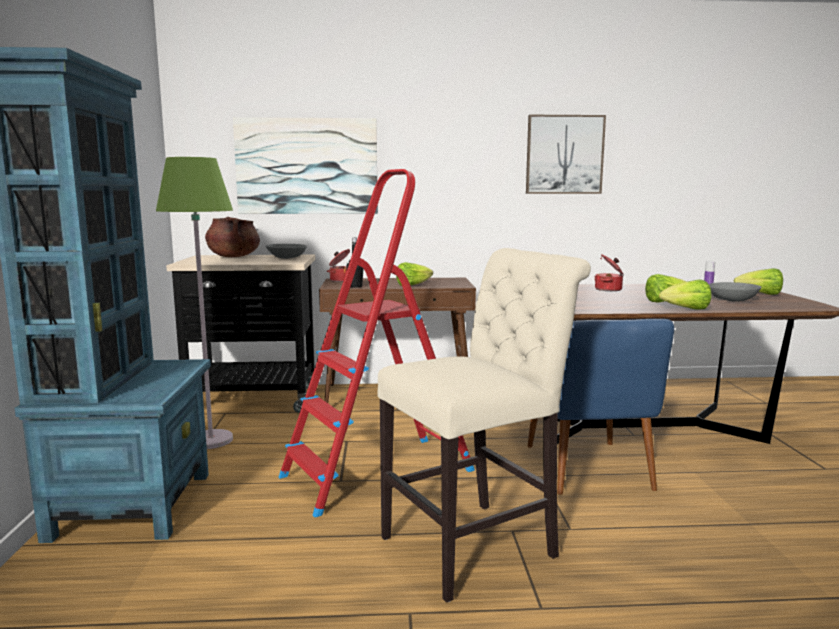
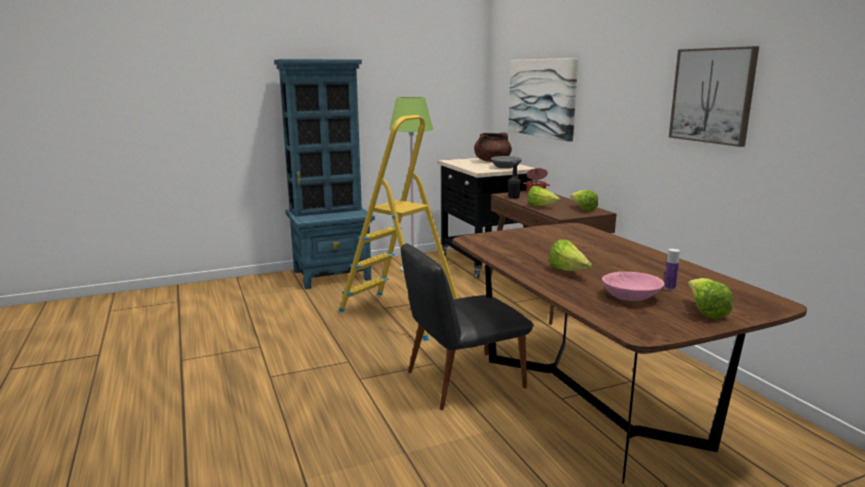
camera: 70 degrees right, 5 degrees up
red step ladder [279,169,475,517] -> yellow step ladder [339,115,458,341]
beige stool [377,248,591,603] -> none
blue chair [527,319,674,495] -> black chair [401,243,534,410]
cooking pot [594,255,623,291] -> none
lettuce [659,279,711,310] -> lettuce moved to [570,190,598,211]
grey bowl [709,282,761,302] -> pink bowl [602,272,665,301]

